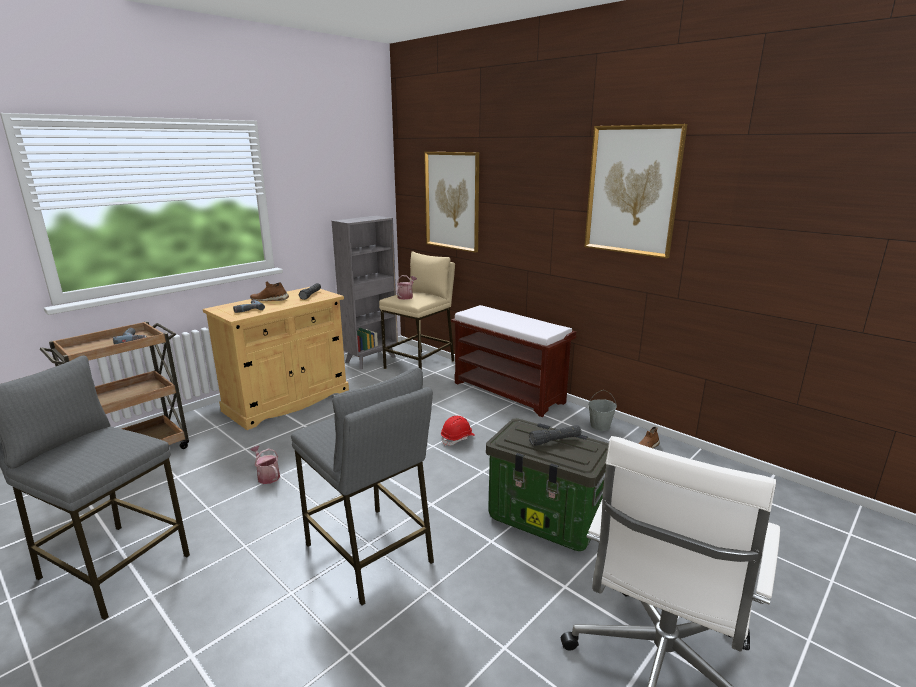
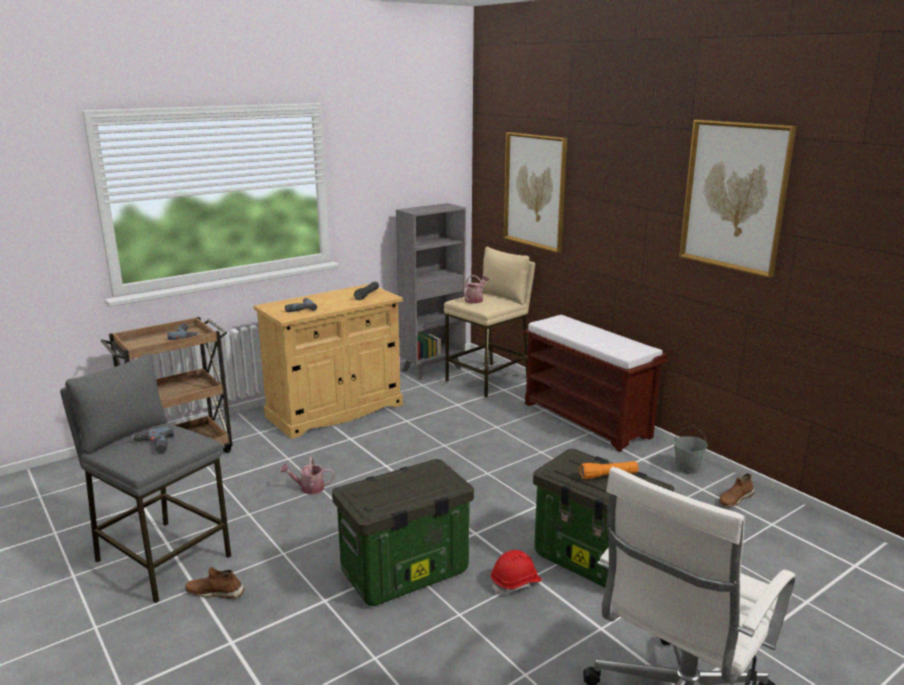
camera: 10 degrees right, 0 degrees up
brown shoe [250,282,289,301] -> brown shoe moved to [185,567,245,599]
watering can [250,445,280,484] -> watering can turned 60 degrees counterclockwise [280,457,334,494]
grey stool [291,368,434,605] -> storage box [332,459,474,606]
red hard hat [441,416,475,446] -> red hard hat moved to [491,550,542,595]
black flashlight [529,425,581,446] -> orange flashlight [579,461,638,479]
none -> power drill [132,426,174,454]

